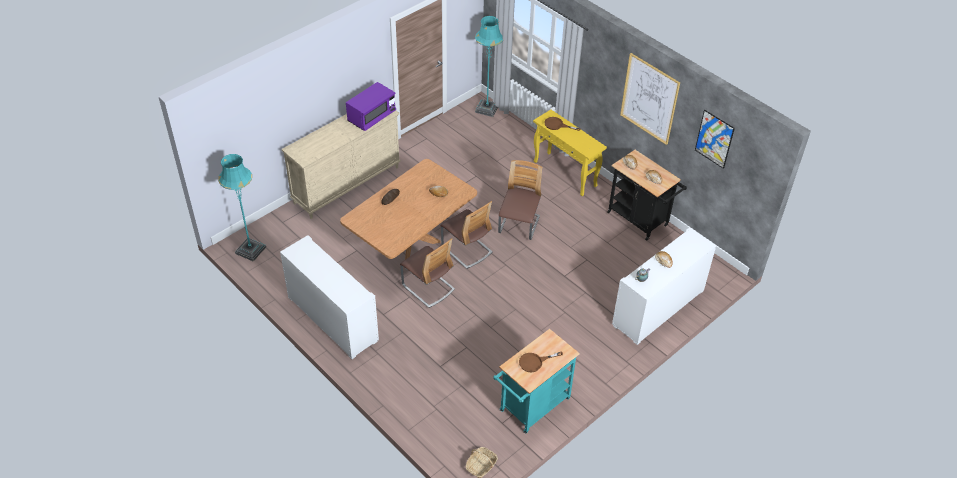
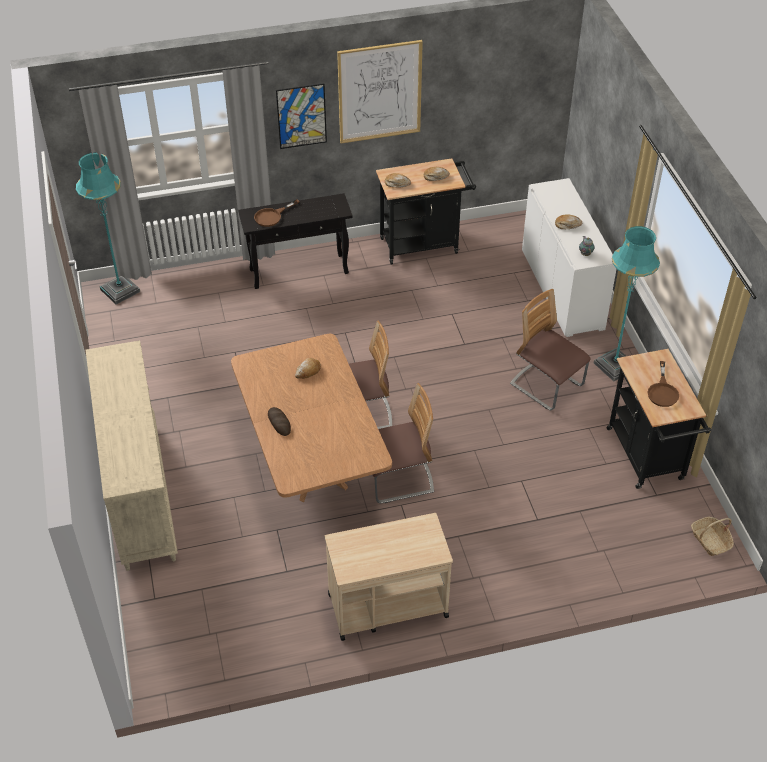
camera: 60 degrees left, 0 degrees up
turquoise floor lamp [218,154,266,262] -> turquoise floor lamp moved to [594,226,660,381]
white cabinet [280,235,379,359] -> beige cart [325,513,453,641]
purple microwave [346,82,396,131] -> none
turquoise cart [493,329,580,433] -> black cart [606,349,711,489]
chair [498,160,542,240] -> chair moved to [510,289,591,410]
yellow console table [533,110,607,196] -> black console table [238,193,353,289]
picture [695,110,735,169] -> picture moved to [276,83,327,149]

